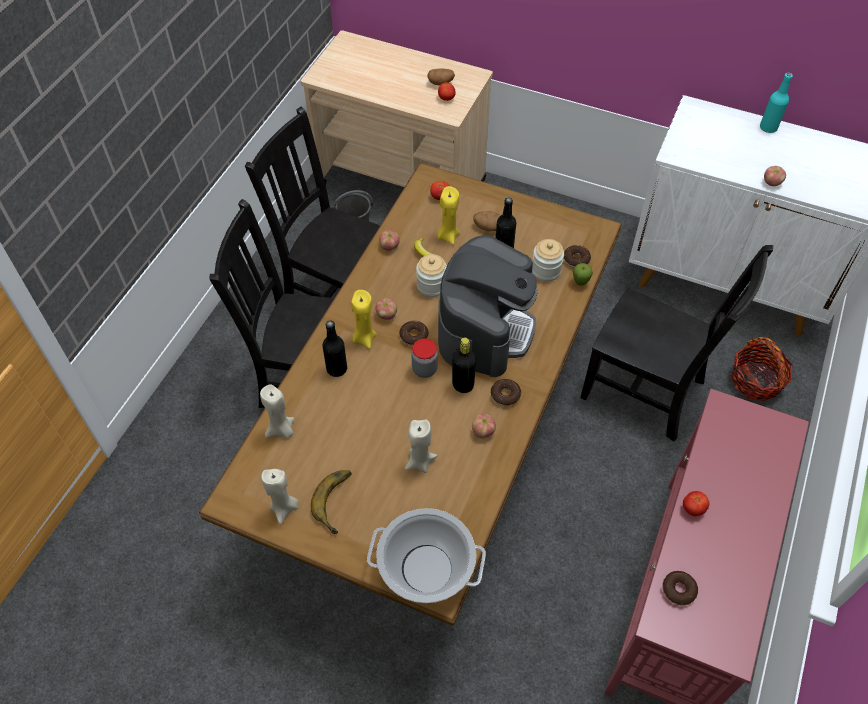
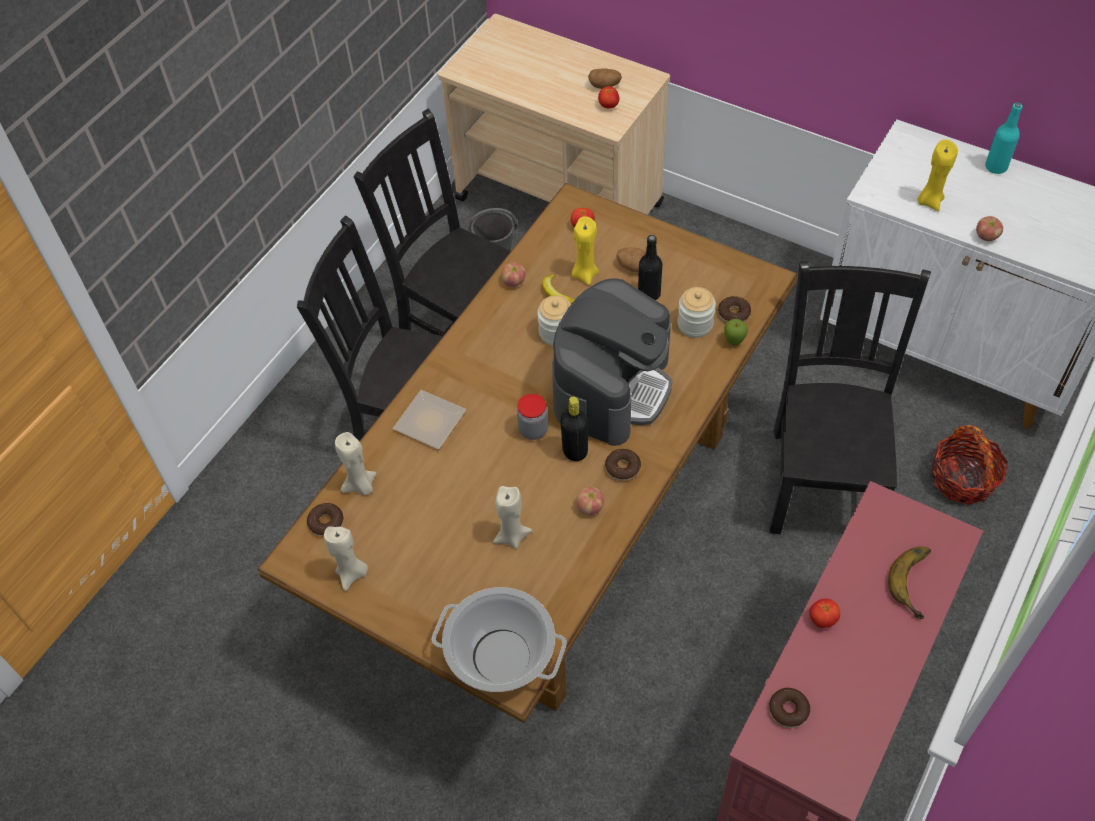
camera: 10 degrees right, 0 degrees up
banana [311,470,352,534] -> banana moved to [888,546,931,619]
black bottle [322,321,347,377] -> plate [393,390,466,449]
yellow candle [351,290,377,349] -> yellow candle moved to [917,139,958,211]
apple [375,298,397,320] -> none
donut [399,321,429,346] -> donut moved to [307,503,344,536]
black chair [580,245,773,442] -> black chair turned 120 degrees counterclockwise [769,261,931,534]

